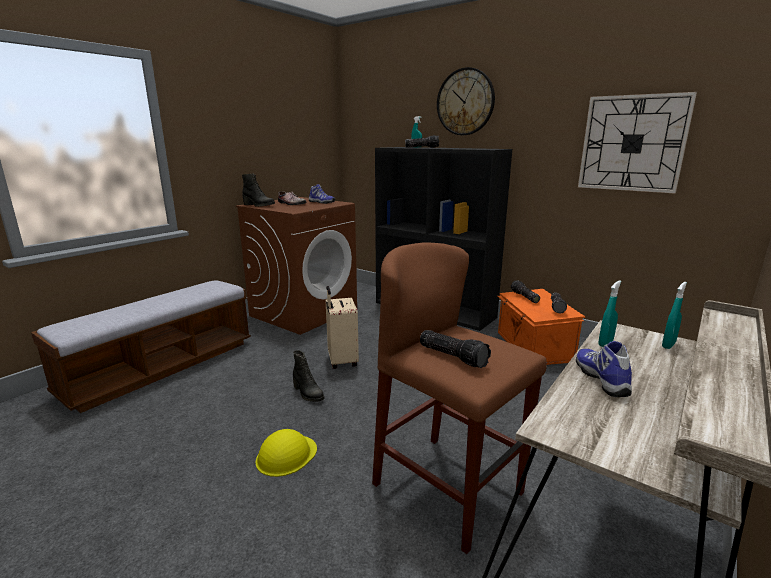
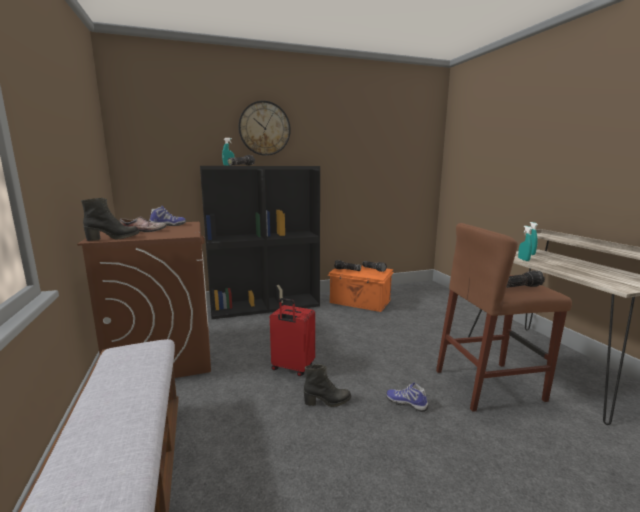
camera: 55 degrees left, 5 degrees down
yellow hard hat [256,429,317,477] -> none
beige suitcase [326,286,359,369] -> red suitcase [270,298,315,376]
shoe [576,341,632,397] -> shoe moved to [386,382,429,412]
wall clock [578,92,697,193] -> none

